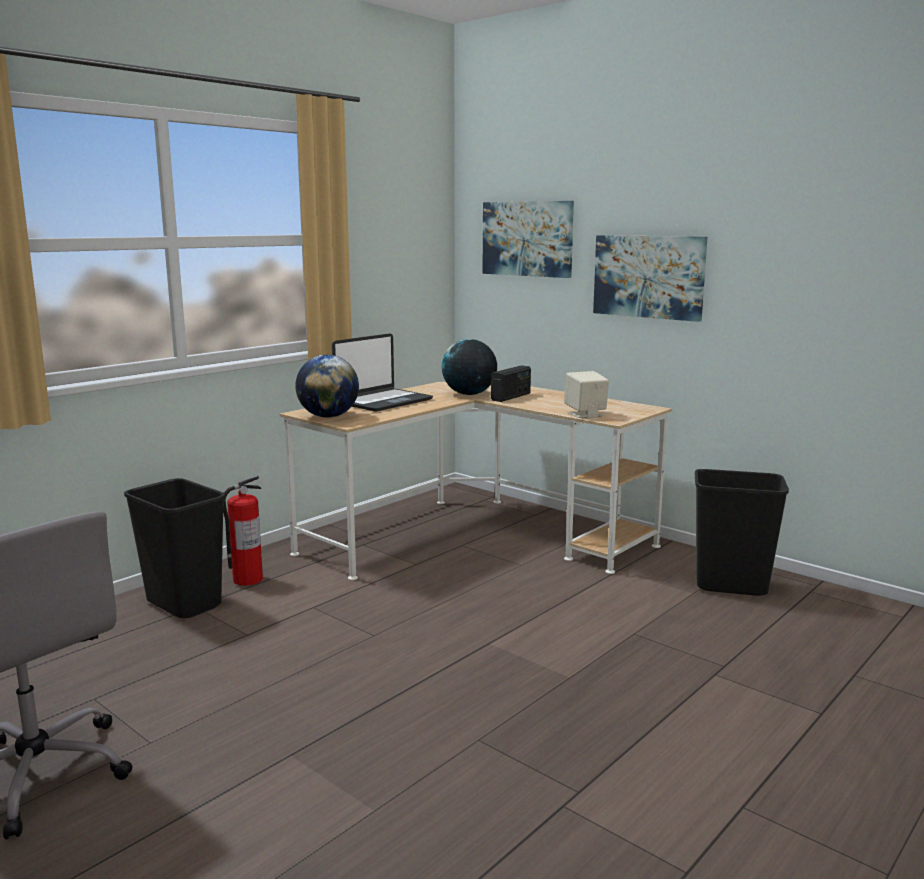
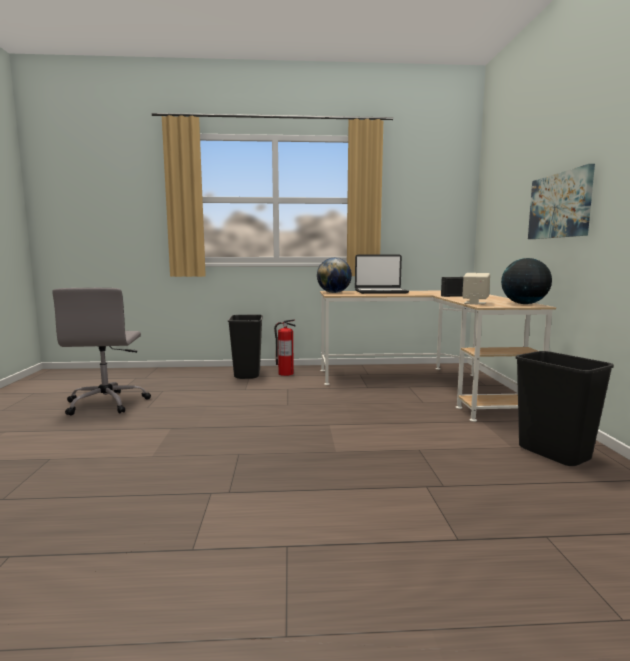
camera: 45 degrees right, 5 degrees down
globe [442,339,497,395] -> globe moved to [501,258,552,304]
picture [483,201,574,278] -> none

